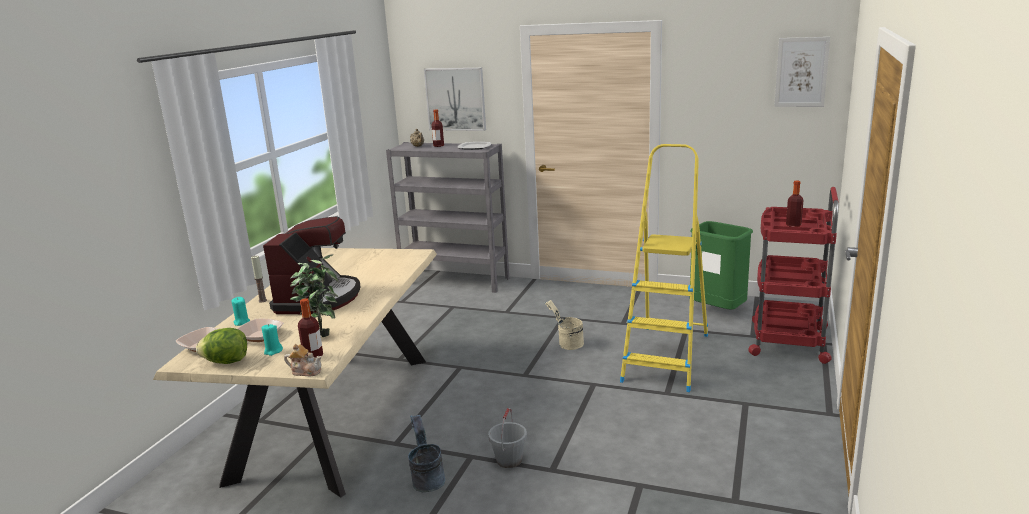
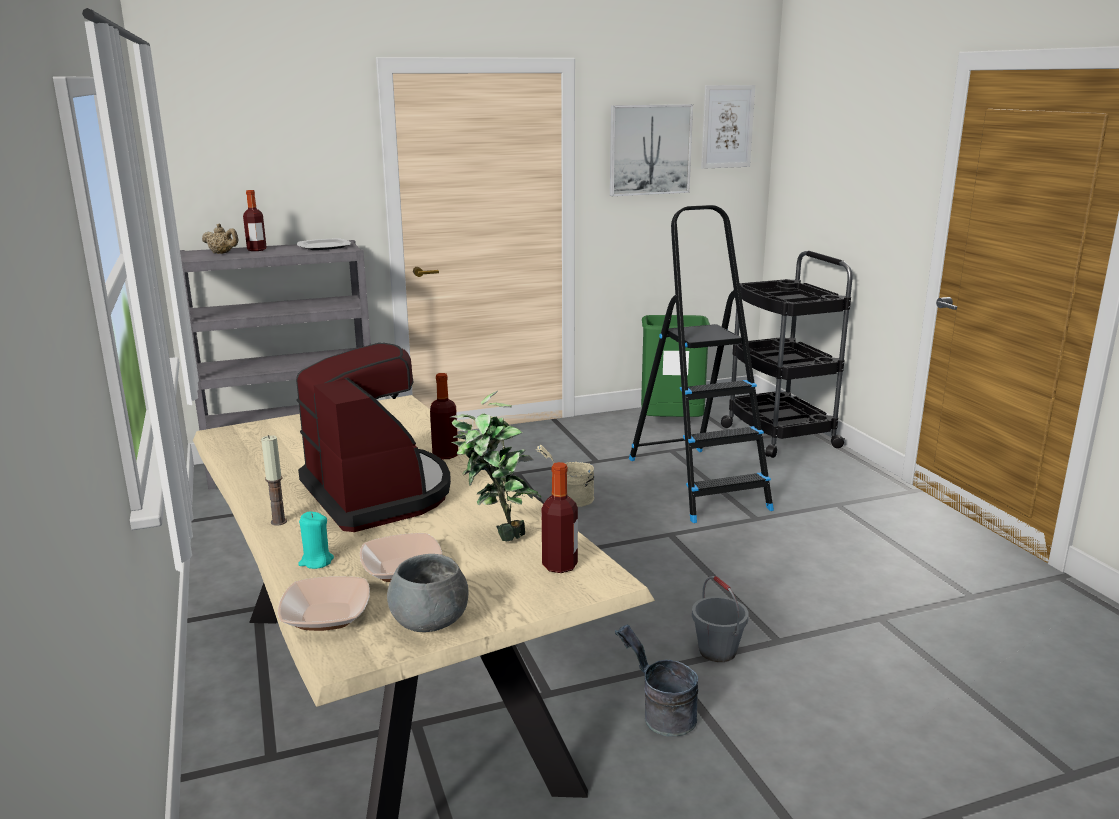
camera: 40 degrees left, 0 degrees up
lettuce [196,328,247,364] -> grey bowl [387,554,468,632]
turquoise candle [262,324,283,356] -> none
teapot [284,344,322,376] -> none
picture [424,68,486,131] -> picture moved to [610,104,693,196]
yellow step ladder [620,144,708,392] -> black step ladder [629,205,774,523]
red cart [748,187,839,364] -> black cart [721,251,852,458]
bottle [786,181,804,227] -> bottle moved to [430,373,458,459]

